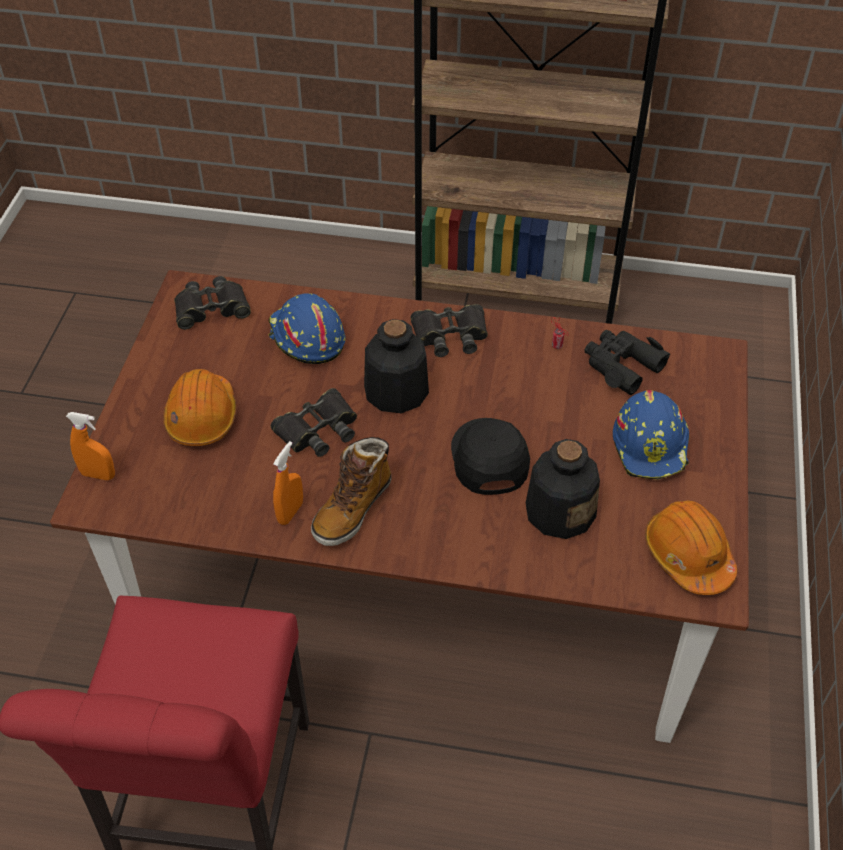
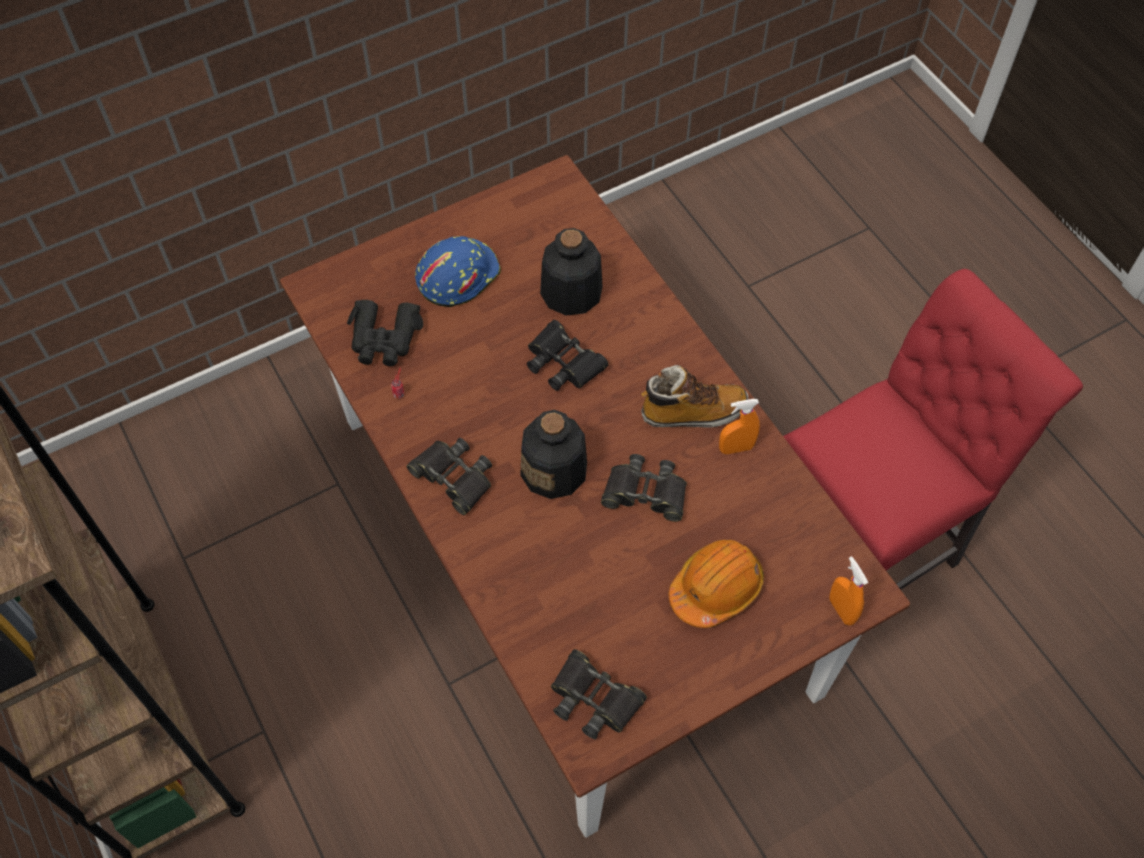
camera: 130 degrees left, 10 degrees up
blue hard hat [268,293,345,364] -> none
black cap [451,418,530,495] -> black binoculars [527,320,608,391]
orange hard hat [645,501,737,595] -> none

